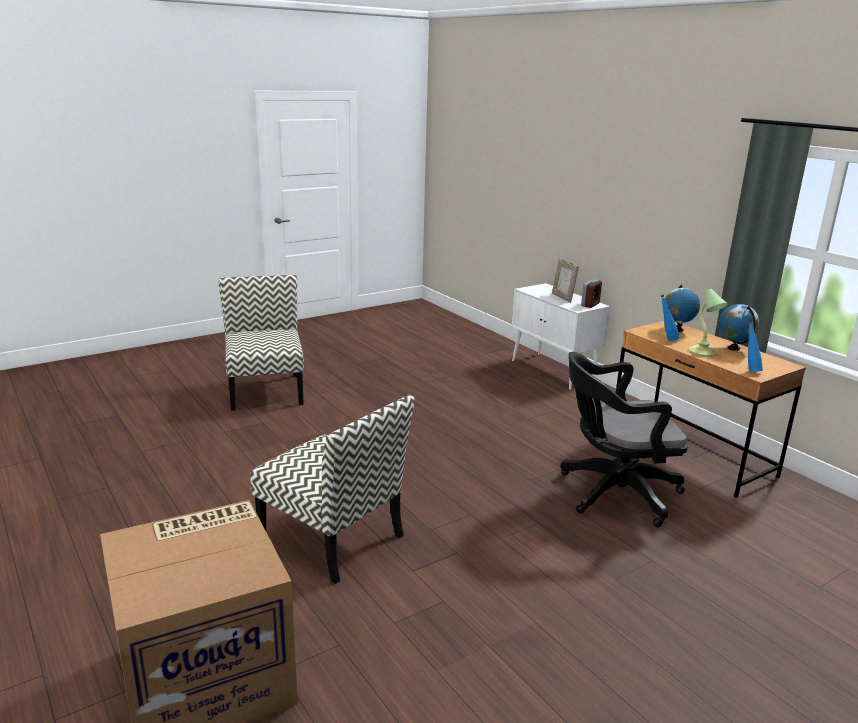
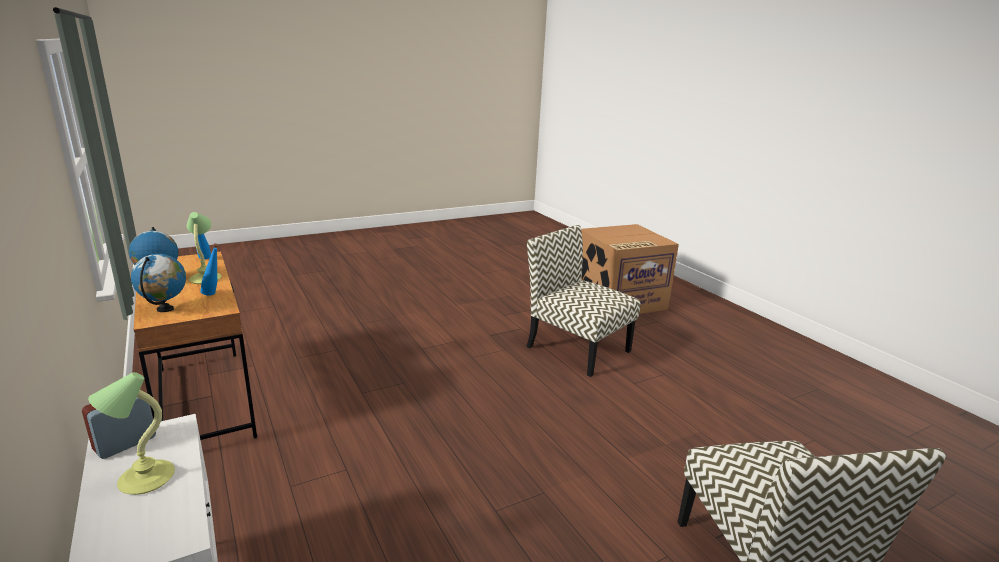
camera: 175 degrees left, 0 degrees up
picture frame [552,258,579,303] -> table lamp [88,372,175,495]
black office chair [560,352,688,527] -> none

